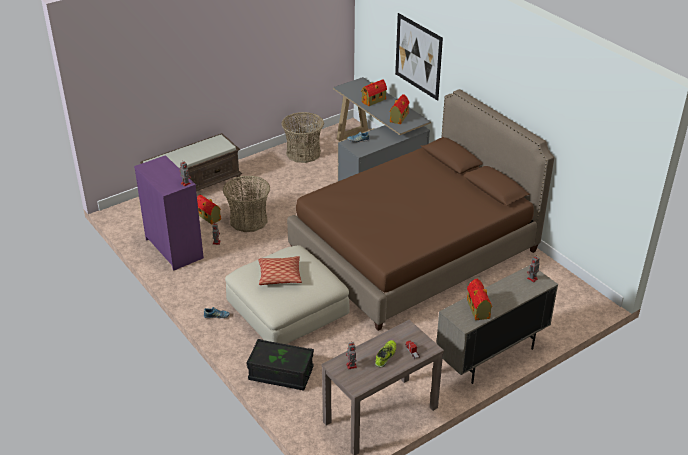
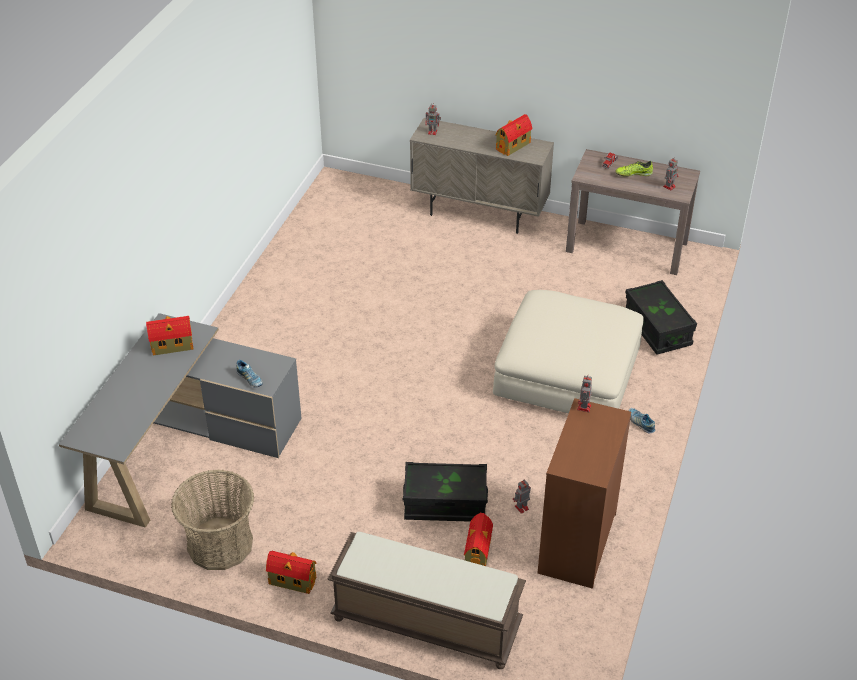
camera: 125 degrees left, 5 degrees up
purple dresser [134,155,204,271] -> brown dresser [538,398,631,589]
basket [223,175,270,232] -> black storage box [403,462,488,522]
pillow [259,256,302,285] -> none
brown bed [287,89,554,331] -> none
toy house [361,79,387,106] -> toy house moved to [266,551,317,594]
picture [395,13,443,101] -> none

